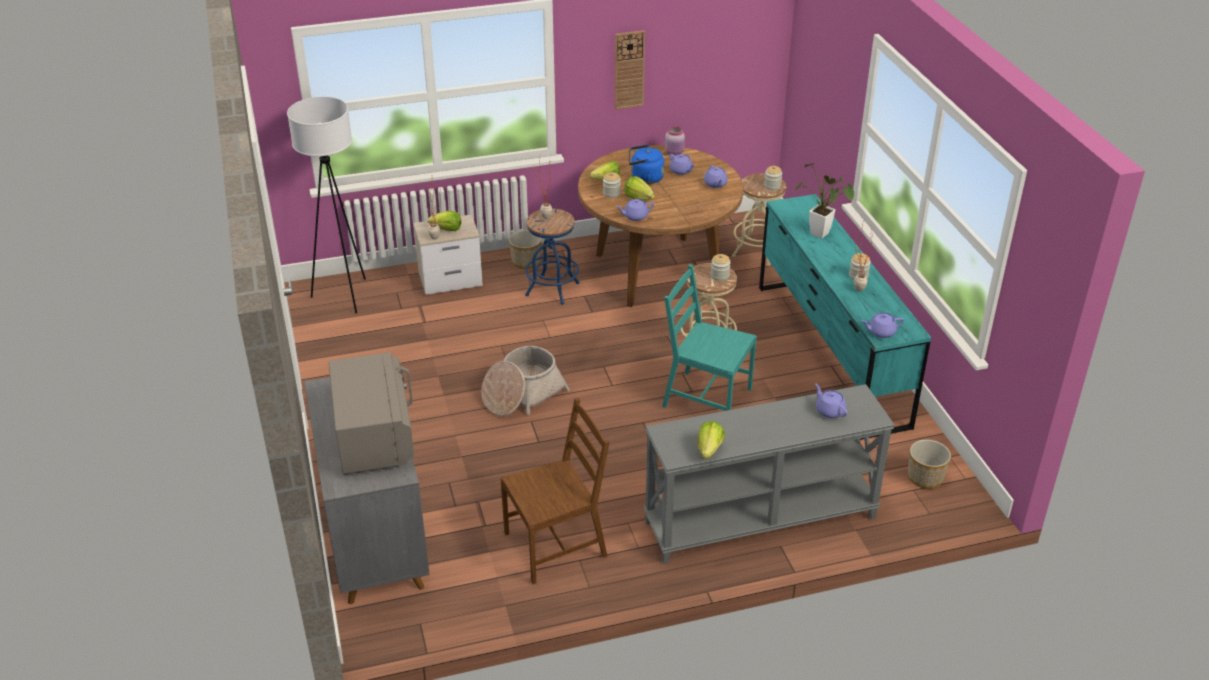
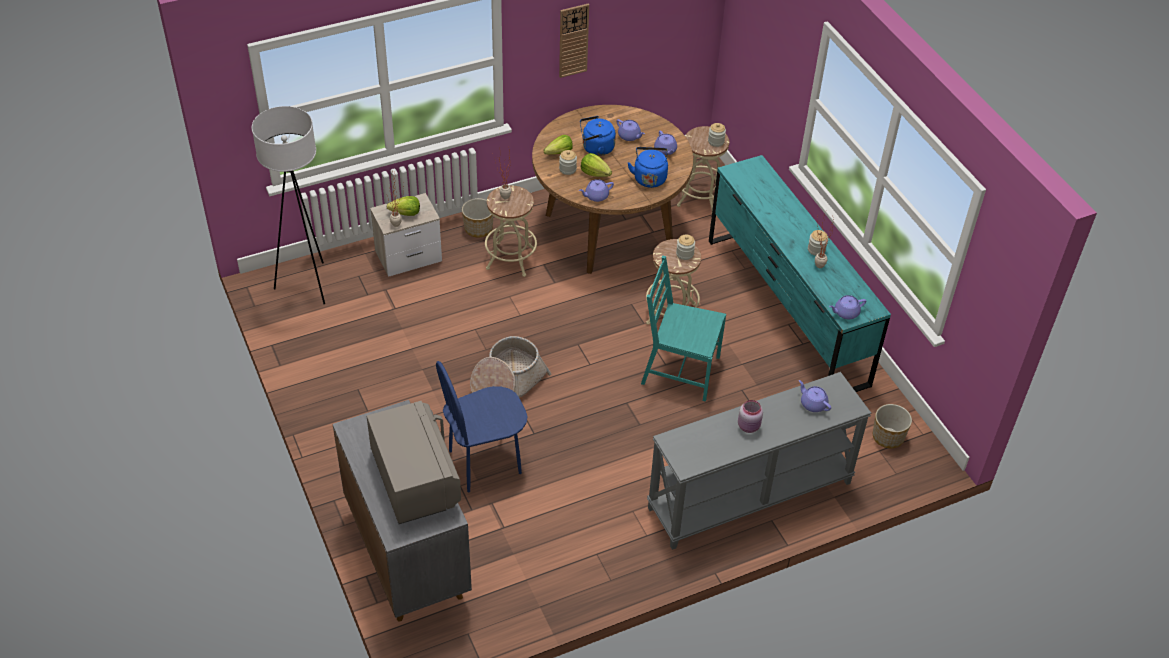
camera: 10 degrees left, 10 degrees up
brown chair [500,398,610,584] -> none
blue stool [525,208,579,305] -> beige stool [485,185,537,277]
pink jar [665,127,685,155] -> pink jar moved to [738,400,763,433]
lettuce [698,421,725,459] -> none
potted plant [795,163,854,239] -> none
none -> blue chair [436,361,528,492]
none -> blue kettle [627,147,668,188]

